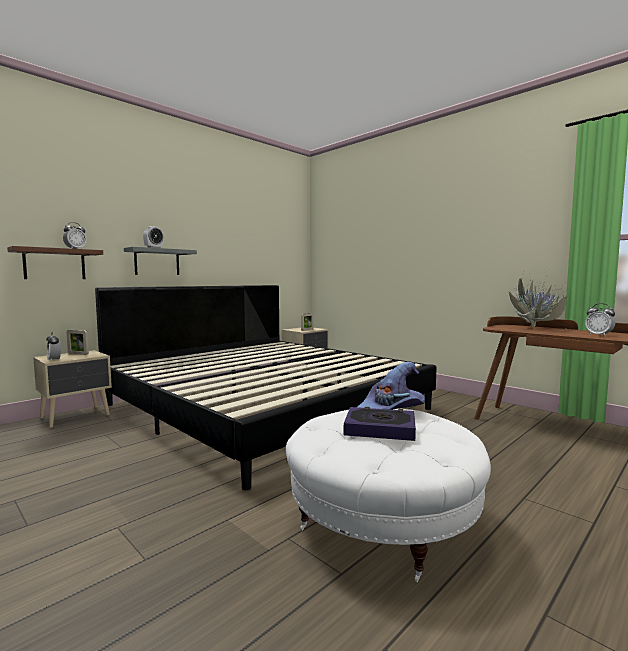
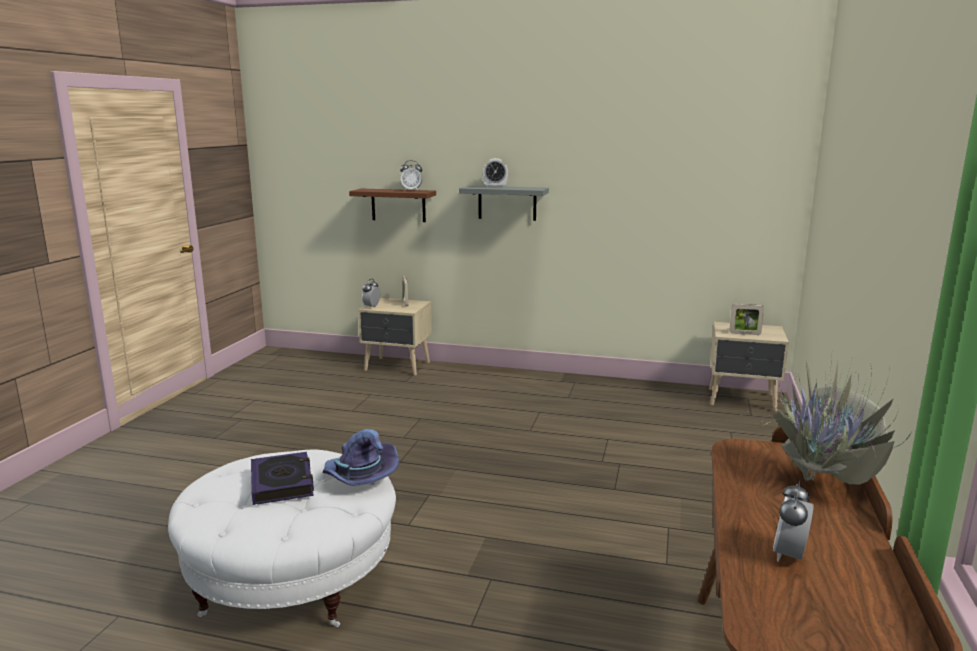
camera: 60 degrees right, 10 degrees up
bed [95,285,437,490] -> none

